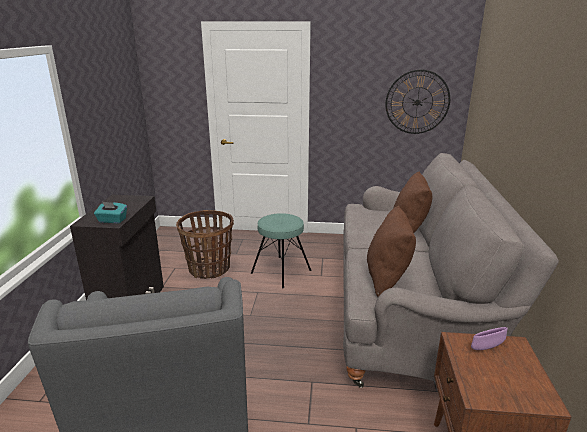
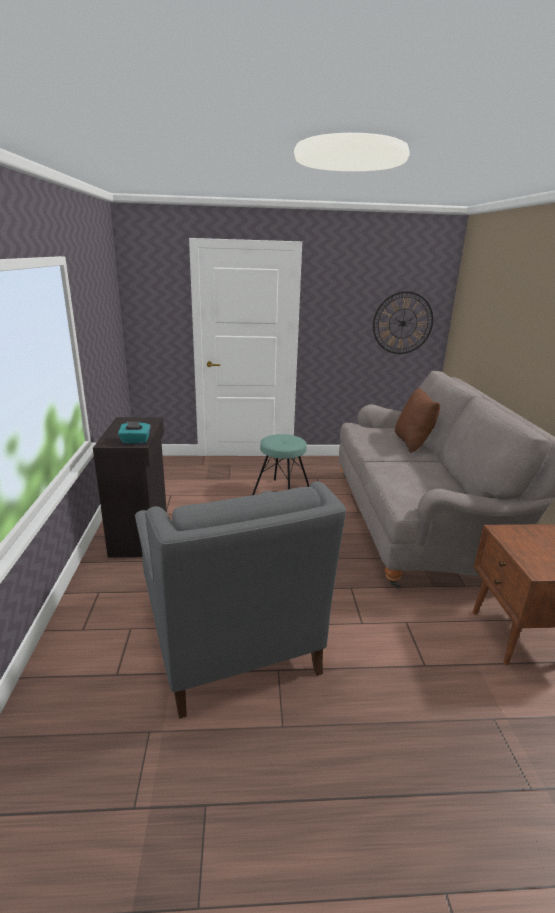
camera: 10 degrees left, 0 degrees up
basket [176,210,234,279] -> none
brown pillow [367,206,416,296] -> none
purple bowl [471,327,508,350] -> none

